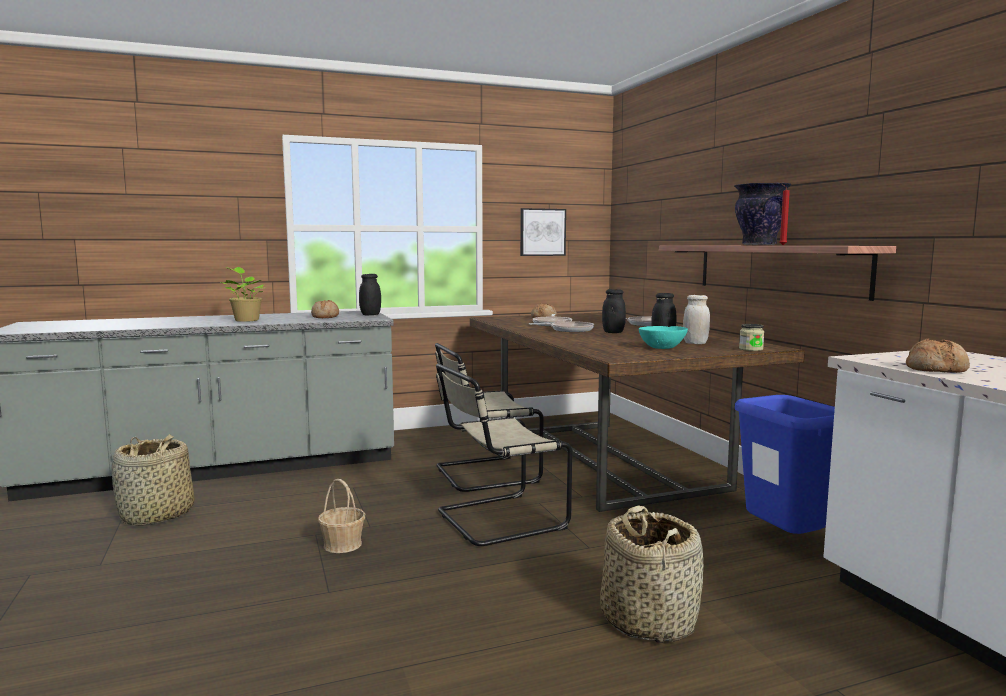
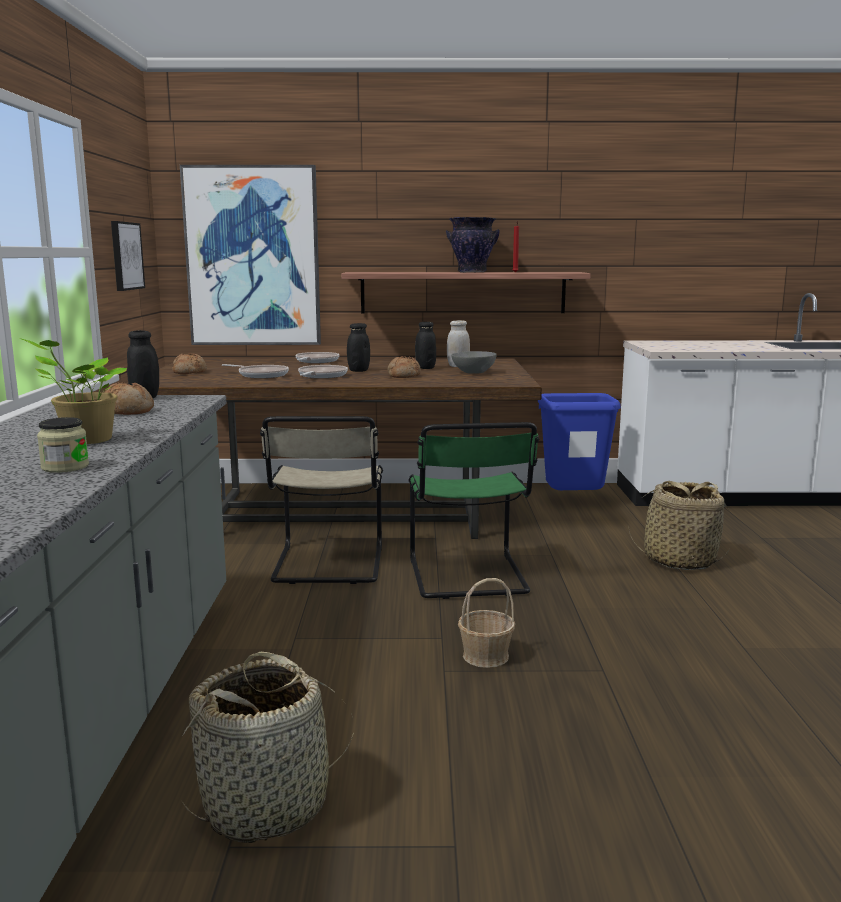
camera: 70 degrees left, 5 degrees up
beige chair [436,363,572,546] -> green chair [408,422,539,599]
turquoise bowl [639,326,688,349] -> grey bowl [451,351,496,374]
jar [739,324,764,351] -> jar moved to [37,417,89,473]
bread [906,339,970,373] -> bread moved to [388,356,421,378]
none -> picture [180,165,321,345]

